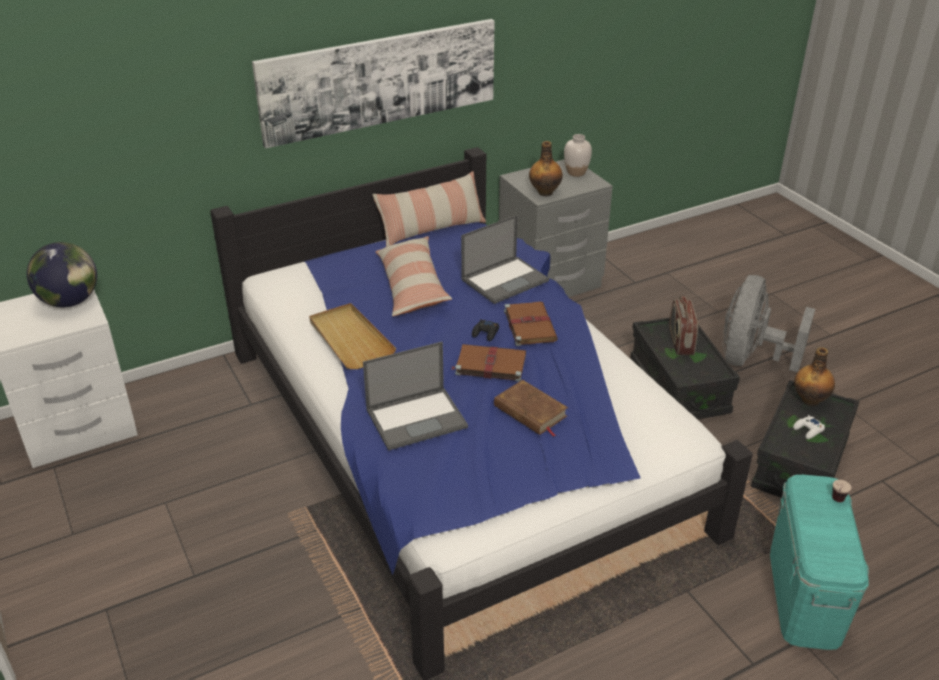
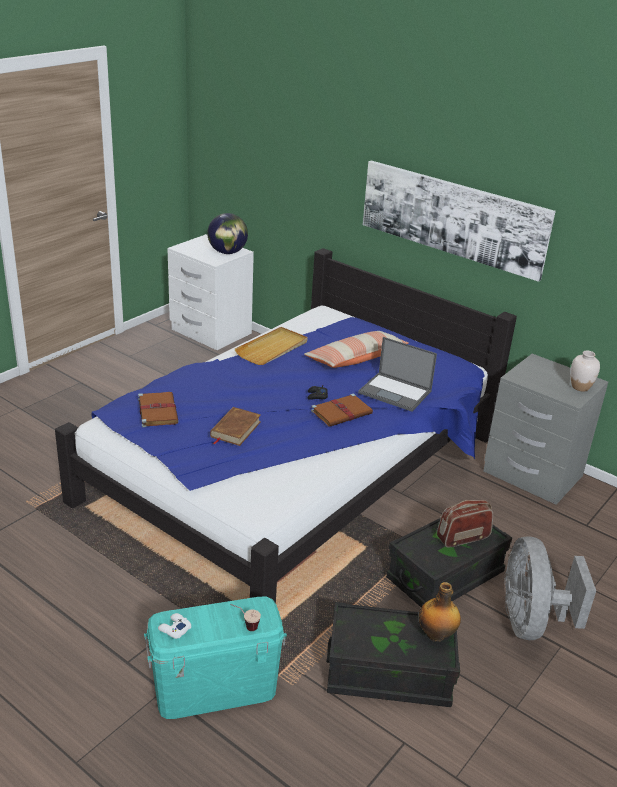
camera: 65 degrees right, 5 degrees down
laptop [363,342,468,451] -> none
pillow [372,171,486,247] -> none
brown book [451,344,526,382] -> brown book moved to [138,392,179,427]
bottle [529,141,563,196] -> none
grey fan [723,275,815,372] -> grey fan turned 90 degrees counterclockwise [504,536,596,640]
white game controller [793,415,825,439] -> white game controller moved to [158,613,191,639]

